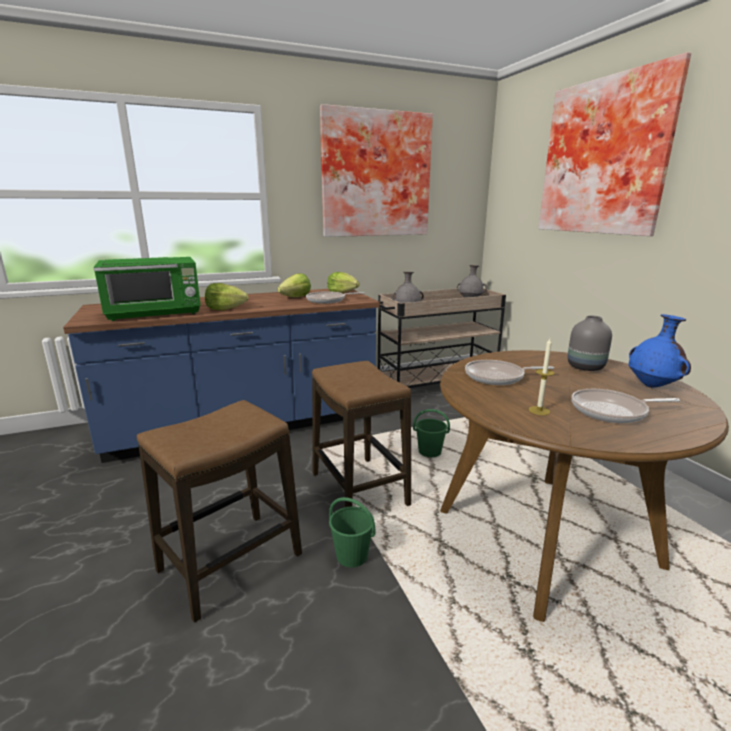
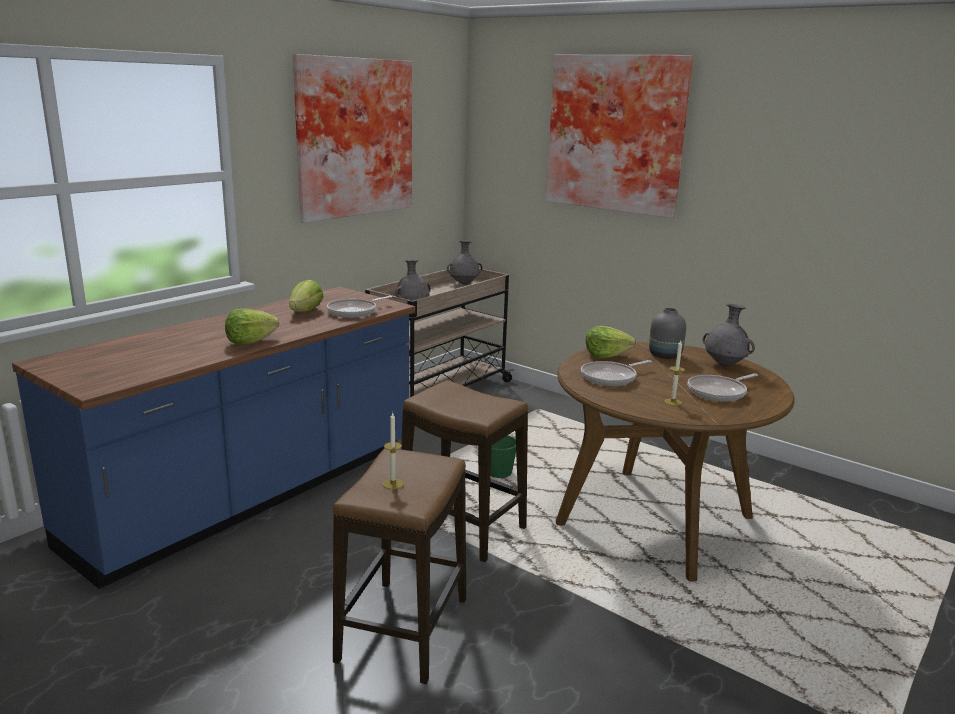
camera: 30 degrees left, 0 degrees up
green microwave [94,257,201,321] -> none
lettuce [327,272,360,293] -> lettuce moved to [586,326,636,358]
green bucket [329,497,375,567] -> none
blue vase [629,314,691,388] -> grey vase [702,304,755,367]
none -> candle [383,413,404,489]

